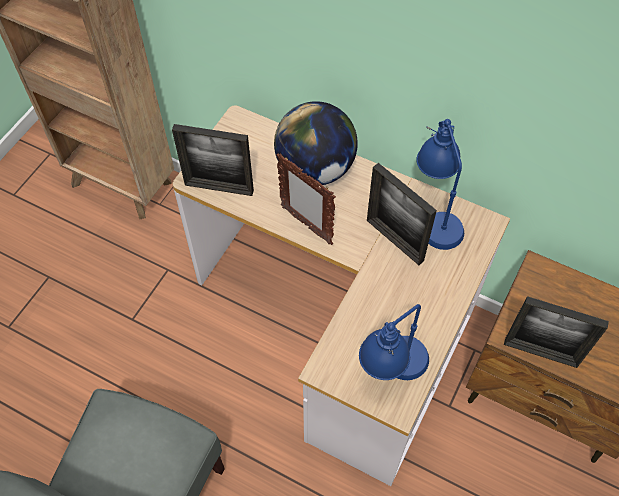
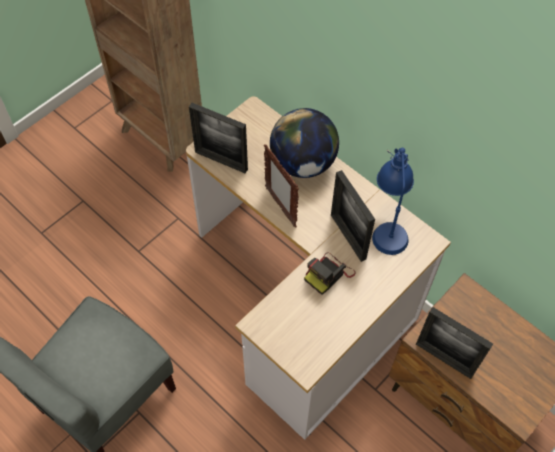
camera: 15 degrees right, 0 degrees up
blue table lamp [359,304,429,380] -> none
none -> camera [304,252,356,295]

